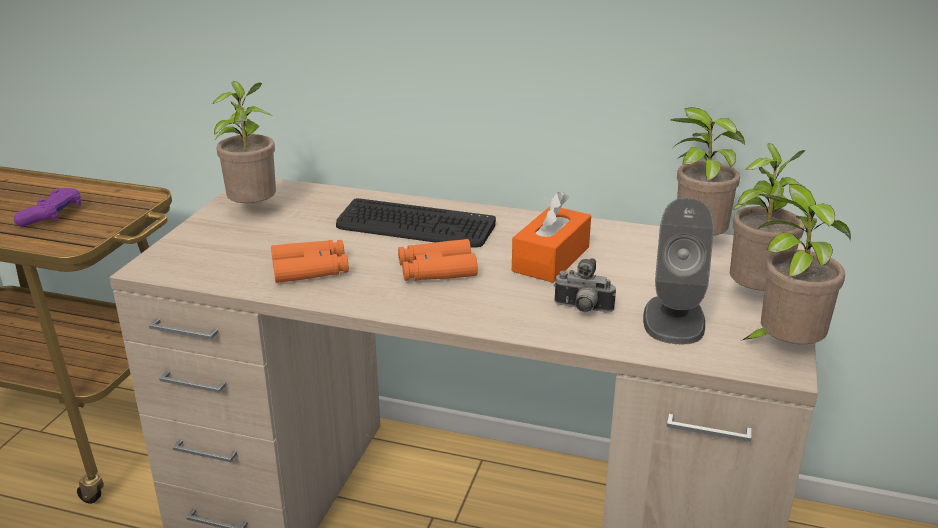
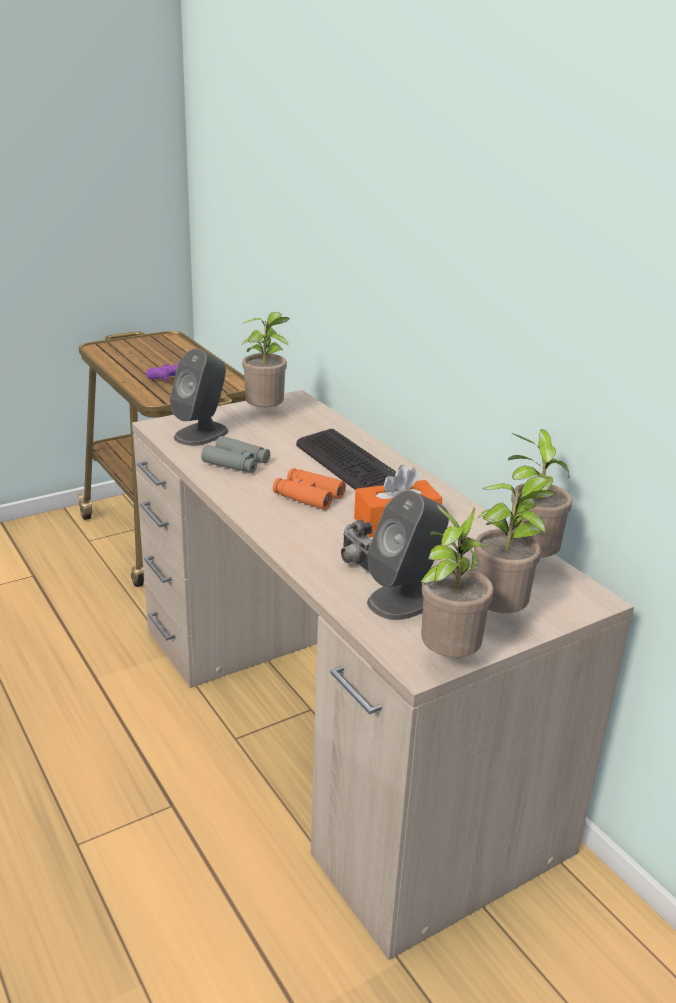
camera: 40 degrees right, 0 degrees up
orange binoculars [271,240,349,283] -> grey binoculars [201,436,270,473]
none -> grey speaker [170,349,228,446]

